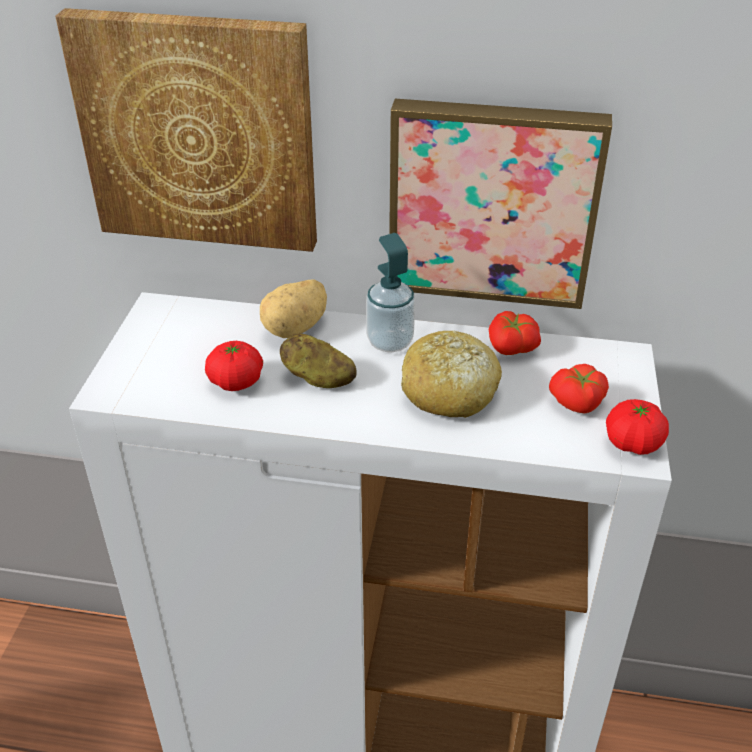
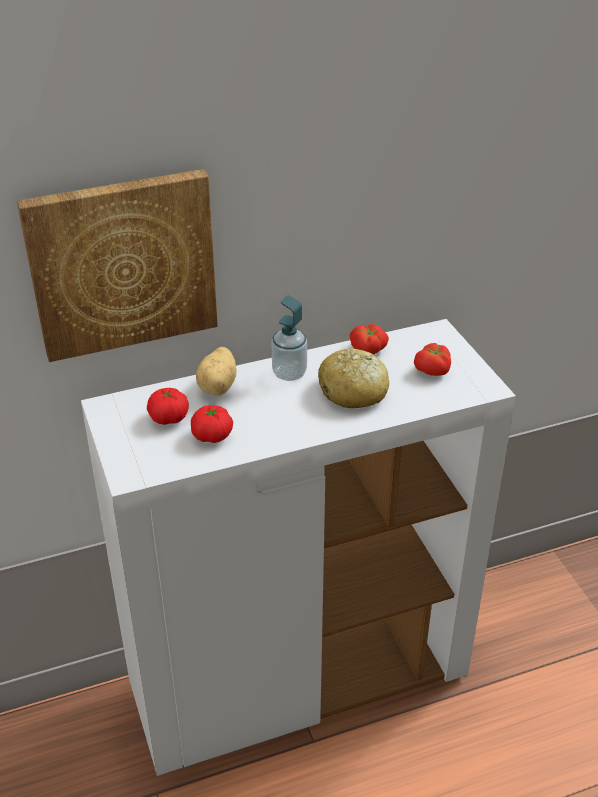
camera: 30 degrees left, 0 degrees up
potato [280,333,357,388] -> none
picture [389,99,612,309] -> none
tomato [606,399,669,455] -> tomato moved to [147,388,189,425]

